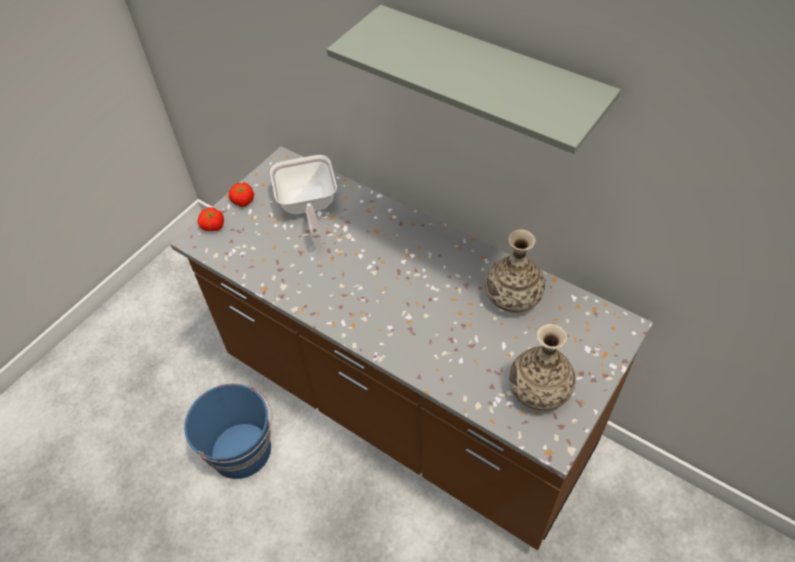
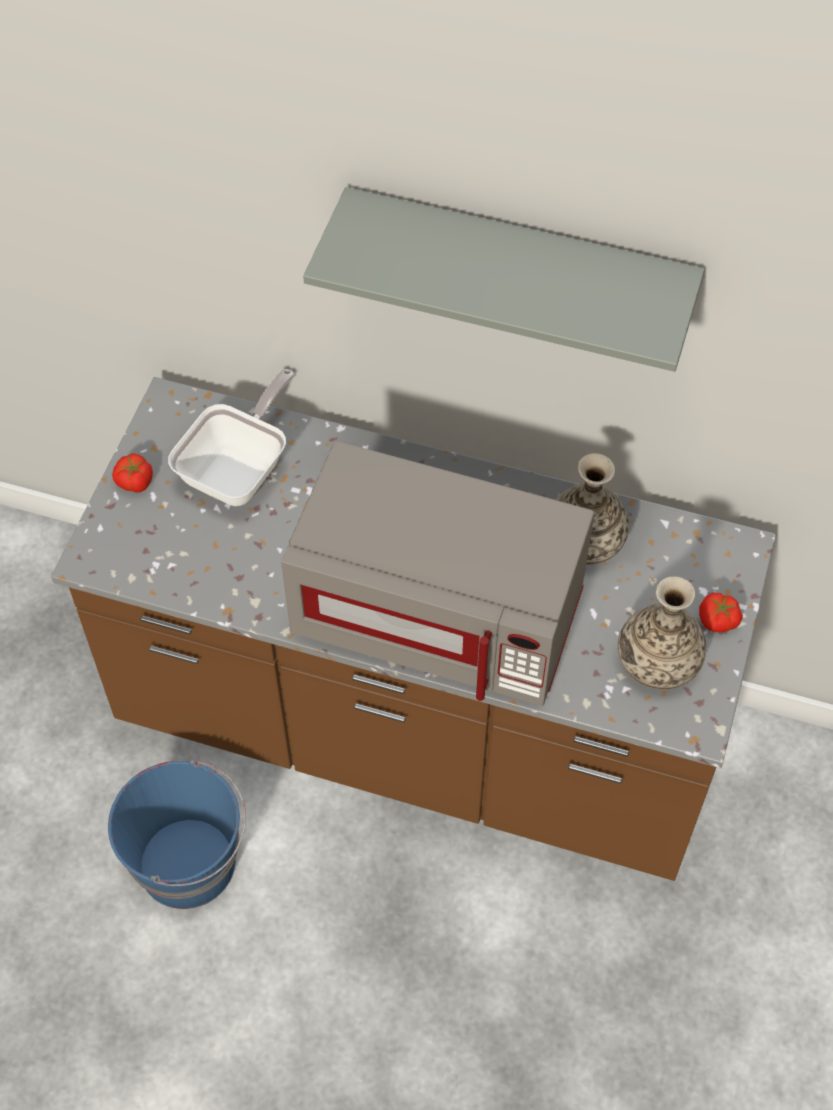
camera: 20 degrees left, 5 degrees up
tomato [198,207,224,231] -> tomato moved to [699,593,743,632]
frying pan [270,155,337,238] -> frying pan turned 120 degrees counterclockwise [168,369,295,506]
none -> grey microwave [281,441,594,706]

